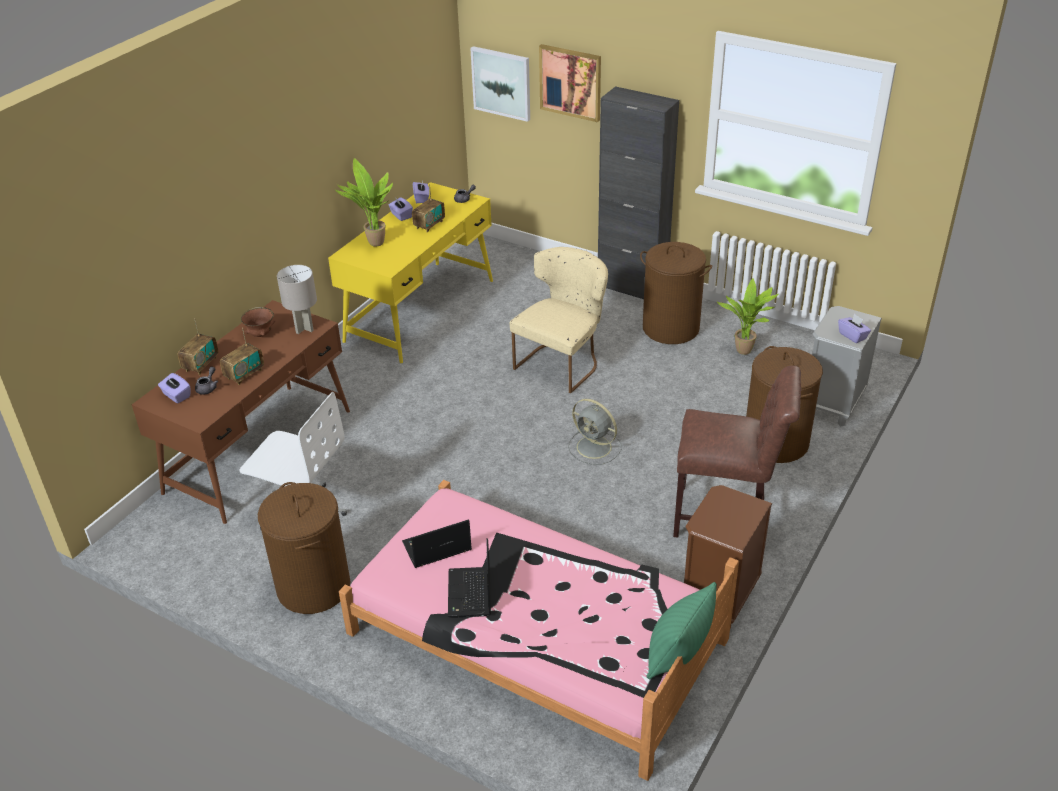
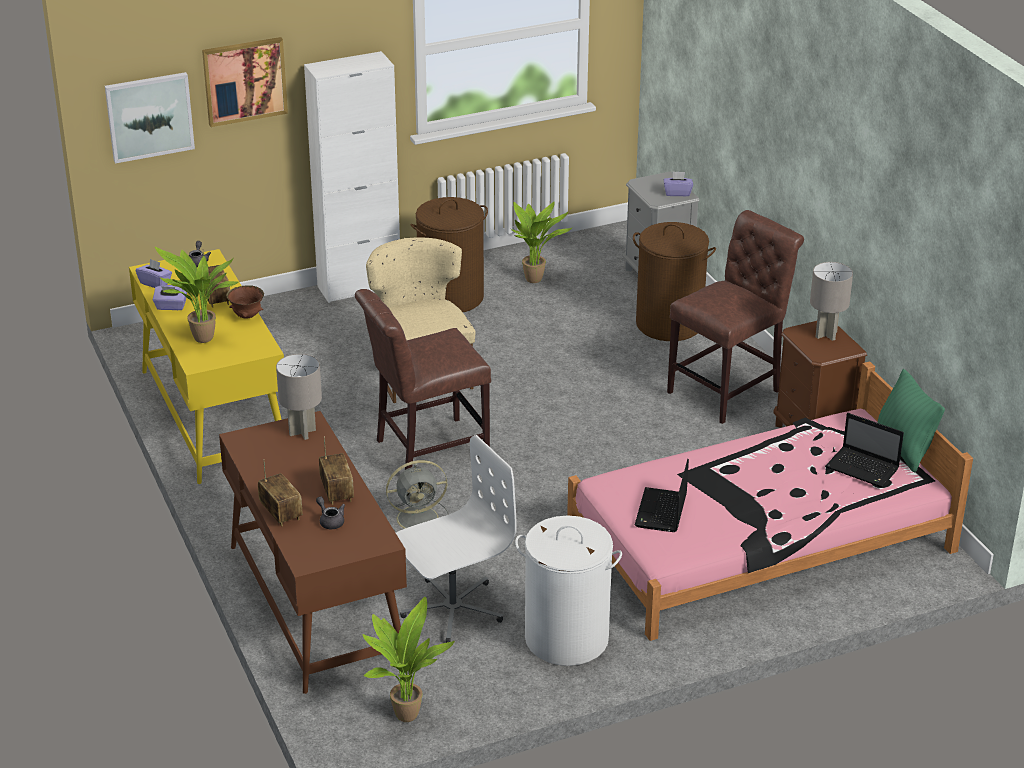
camera: 55 degrees left, 5 degrees down
purple tissue box [158,373,191,403] -> none
brown bowl [241,307,276,337] -> brown bowl moved to [226,285,264,318]
brown laundry basket [258,482,351,614] -> white laundry basket [515,515,622,666]
laptop [448,538,491,618] -> laptop moved to [825,413,904,488]
grey fan [568,399,622,465] -> grey fan moved to [385,460,449,532]
black cabinet [598,86,679,299] -> white cabinet [304,51,400,303]
none -> brown chair [355,289,491,470]
none -> potted plant [363,597,455,722]
none -> grey table lamp [810,262,853,341]

